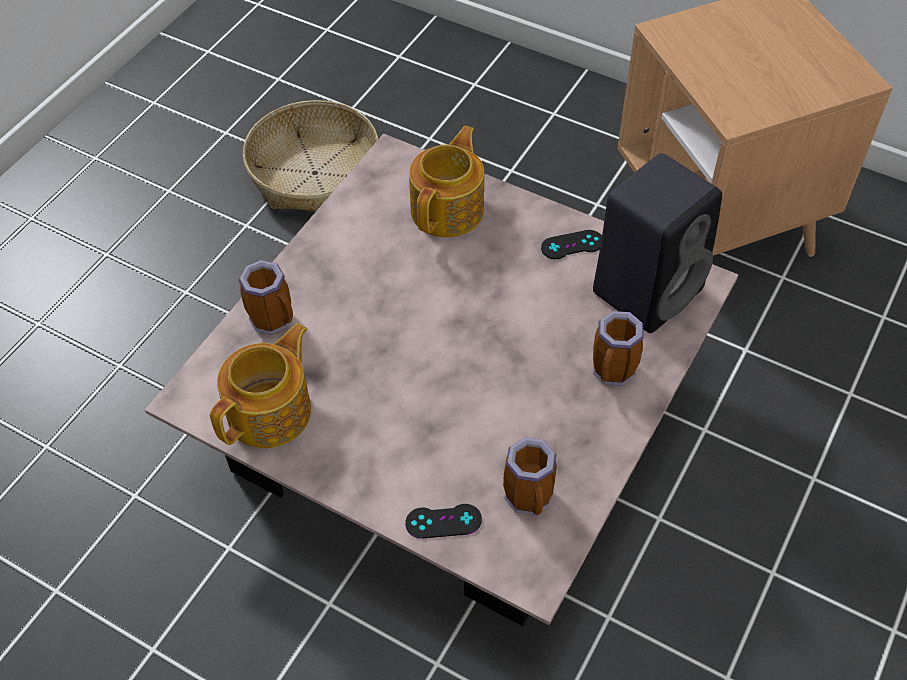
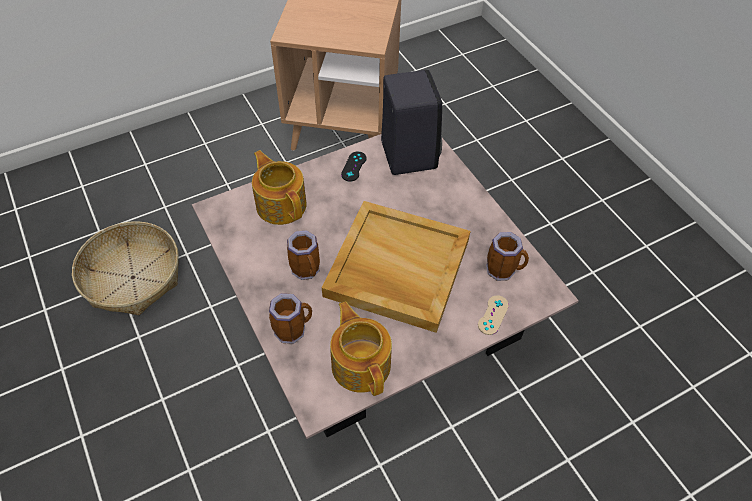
camera: 60 degrees left, 0 degrees up
black game controller [405,504,482,539] -> beige game controller [478,295,509,335]
mug [593,311,643,386] -> mug moved to [287,230,320,280]
none -> beige tray [322,201,471,333]

